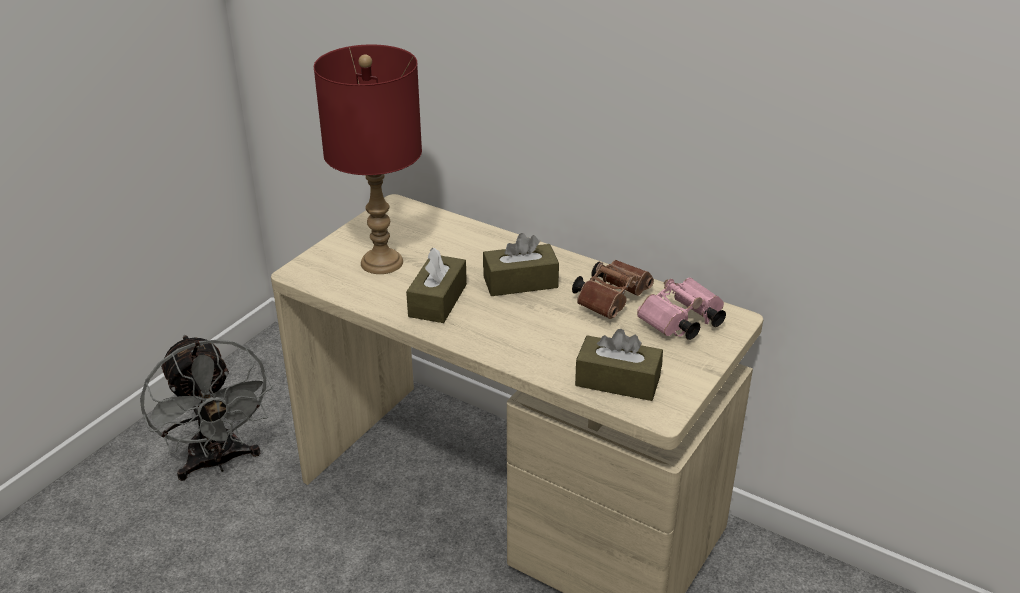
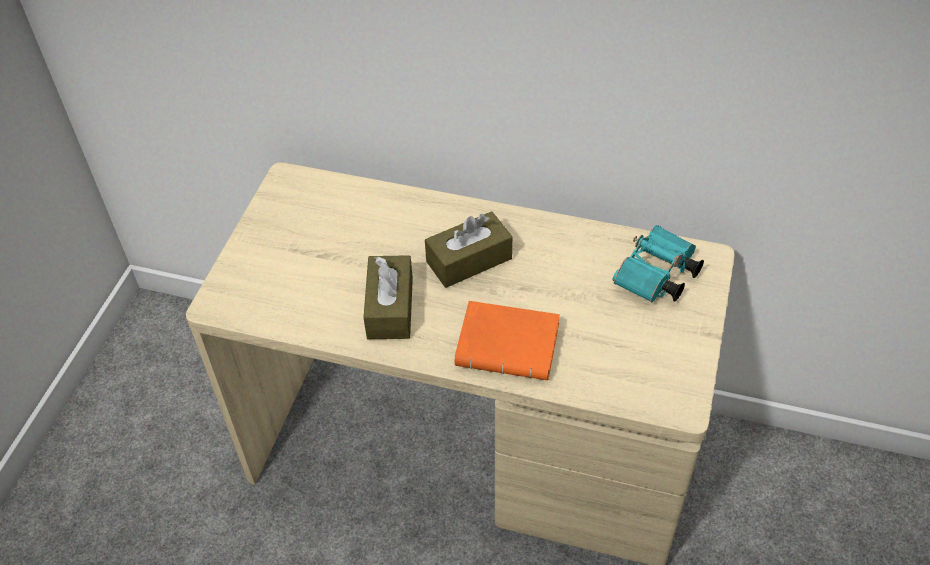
camera: 15 degrees left, 15 degrees up
grey fan [140,335,272,481] -> none
red table lamp [314,45,422,274] -> none
brown binoculars [572,260,654,319] -> none
brown tissue box [575,329,663,401] -> none
pink binoculars [637,278,726,340] -> turquoise binoculars [613,225,704,302]
none -> orange book [455,301,560,381]

